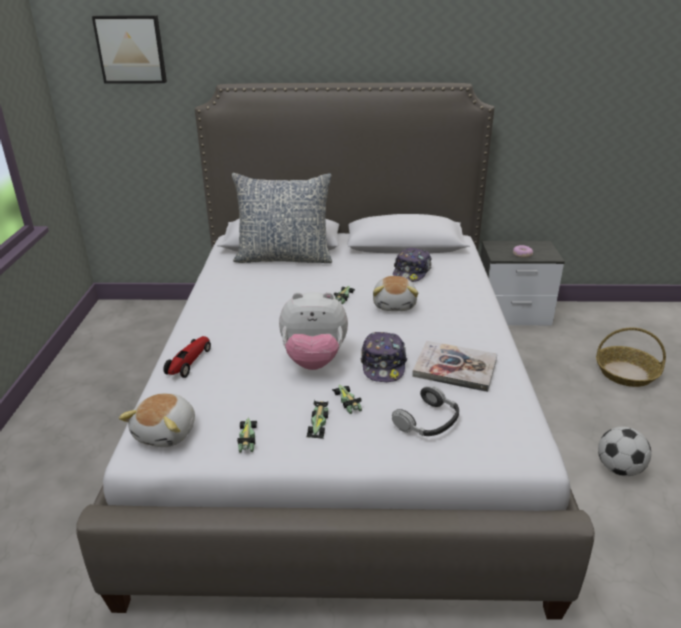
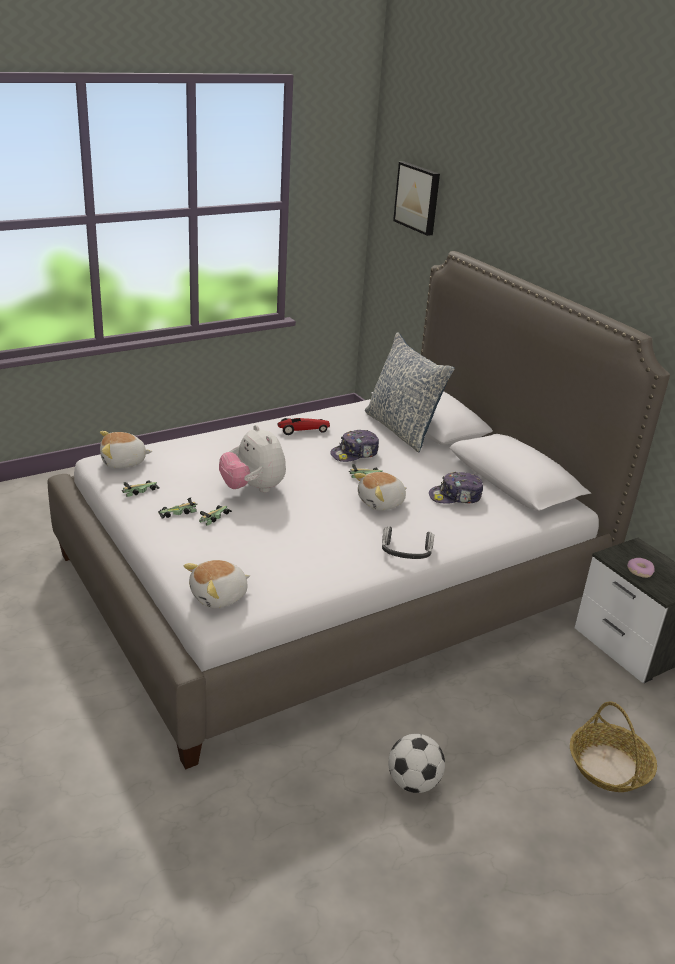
camera: 55 degrees right, 0 degrees up
toy car [164,336,211,378] -> toy car moved to [278,418,330,435]
cap [361,332,407,382] -> cap moved to [330,430,379,462]
headphones [392,386,459,436] -> headphones moved to [382,526,434,559]
book [412,341,497,392] -> none
none -> plush toy [184,560,250,608]

